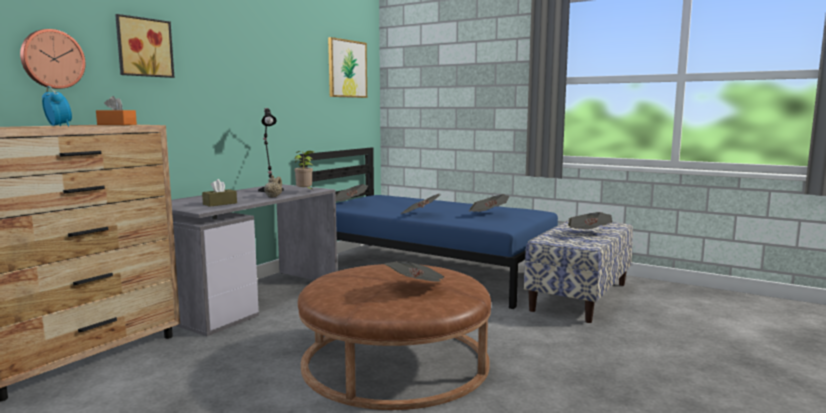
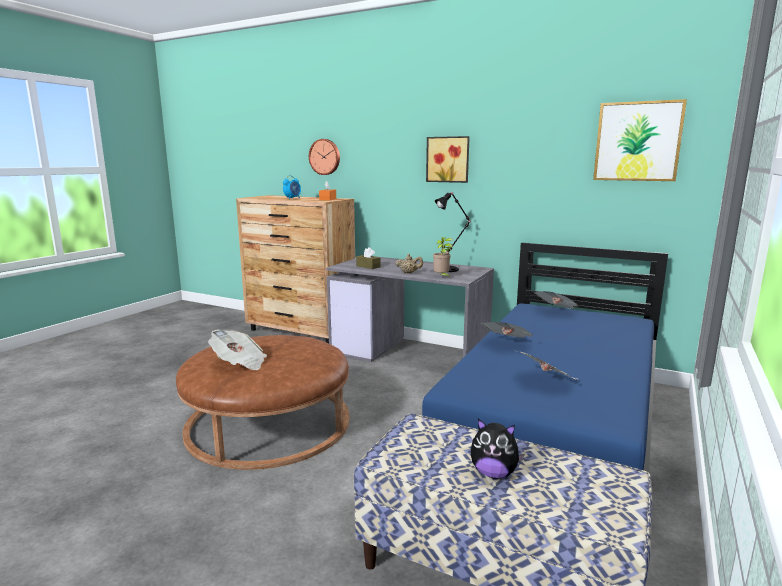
camera: 85 degrees right, 5 degrees up
picture [115,14,175,78] -> picture moved to [426,136,470,183]
newspaper [568,212,613,229] -> plush toy [471,419,524,479]

